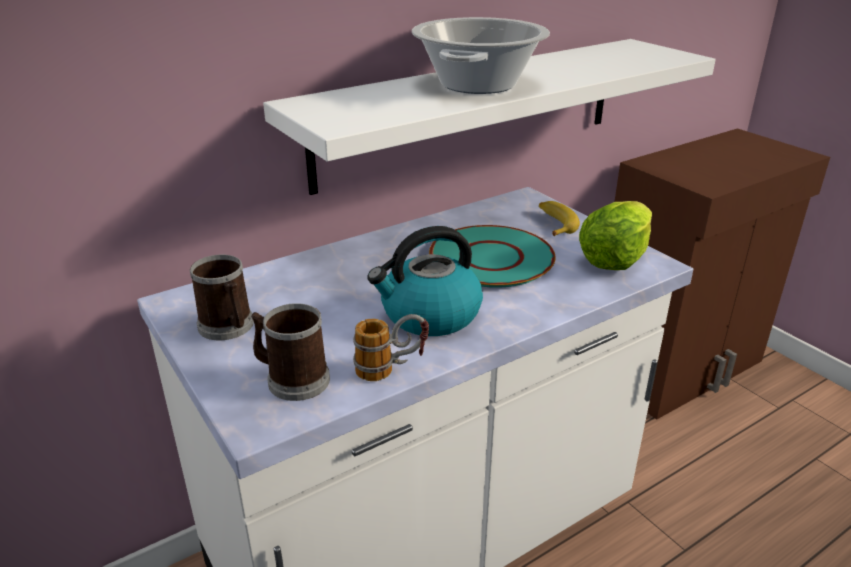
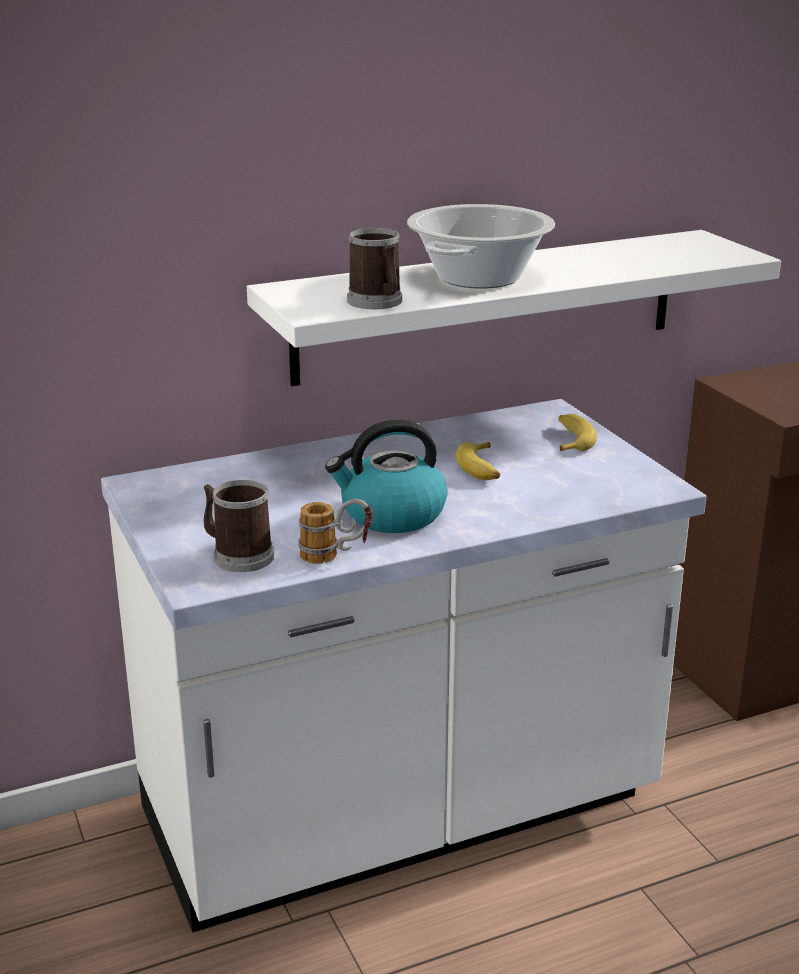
camera: 10 degrees right, 5 degrees down
mug [190,255,254,340] -> mug moved to [347,228,402,309]
turquoise plate [429,225,556,288] -> banana [456,442,500,480]
lettuce [579,201,652,270] -> none

